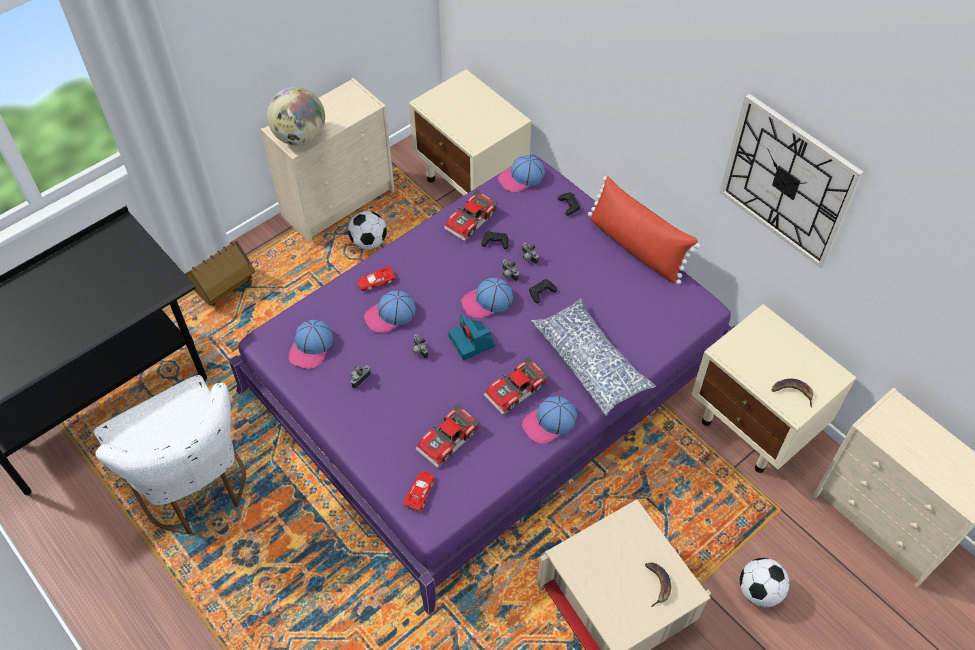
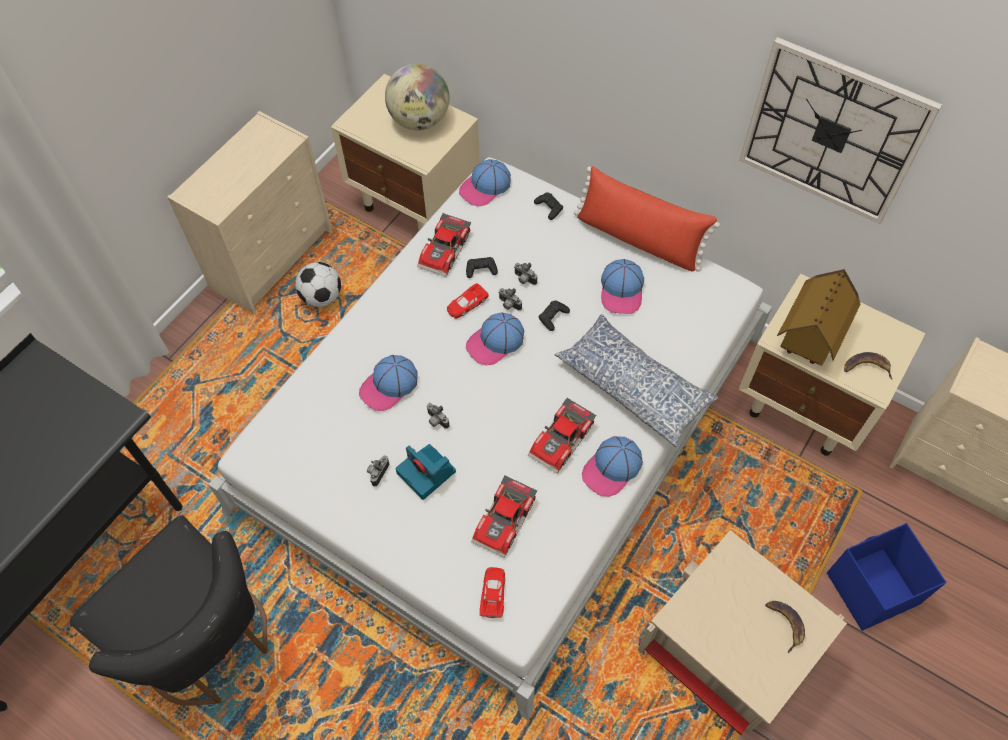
camera: 15 degrees left, 5 degrees up
white chair [94,375,246,534] -> black chair [70,515,267,706]
toy house [185,241,255,306] -> toy house moved to [777,269,861,366]
purple bed [229,155,735,615] -> white bed [208,157,772,720]
globe [267,87,325,146] -> globe moved to [385,64,449,130]
cap [288,320,334,369] -> cap moved to [601,259,644,314]
red toy car [357,266,395,291] -> red toy car moved to [447,283,489,319]
camera [448,314,495,360] -> camera moved to [396,444,456,500]
football [740,558,789,607] -> blue storage box [827,523,946,631]

